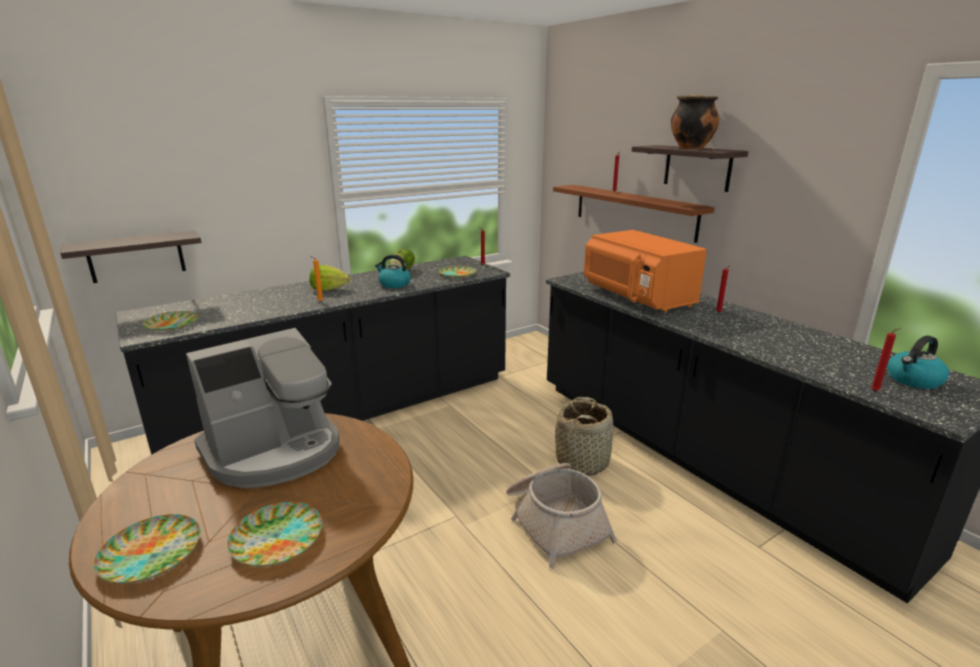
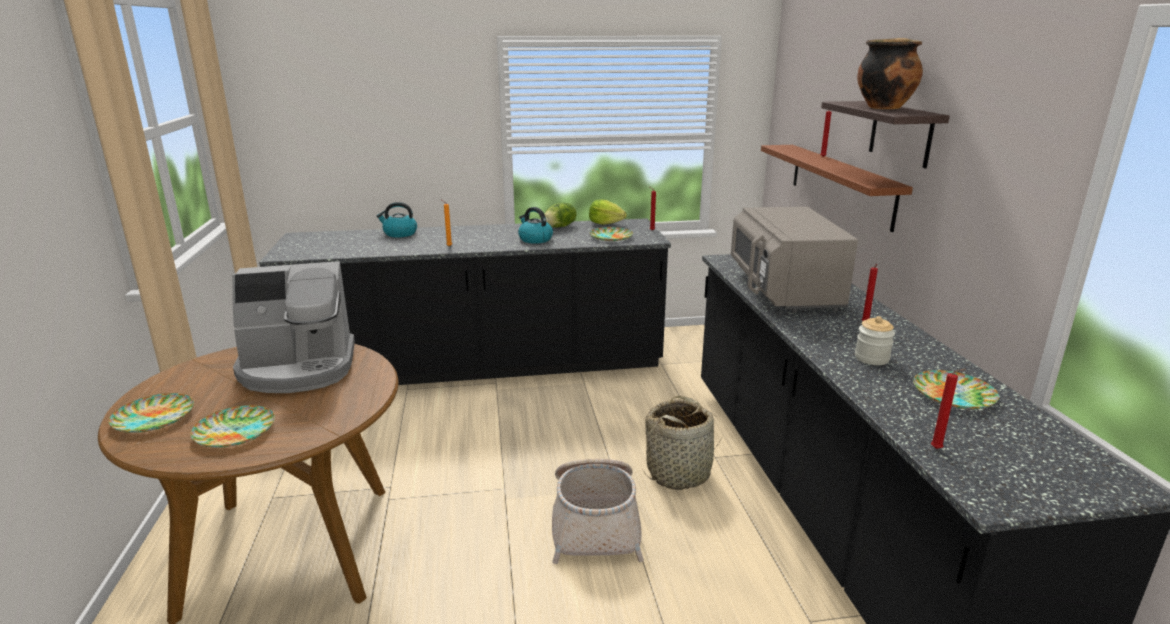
camera: 25 degrees right, 0 degrees up
shelf [60,230,202,283] -> none
plate [142,311,199,331] -> plate moved to [913,370,999,409]
lettuce [309,265,350,291] -> lettuce moved to [589,199,627,225]
orange microwave [584,230,707,313] -> grey microwave [731,207,858,313]
kettle [887,336,949,389] -> kettle moved to [376,202,417,238]
none -> jar [855,316,895,365]

